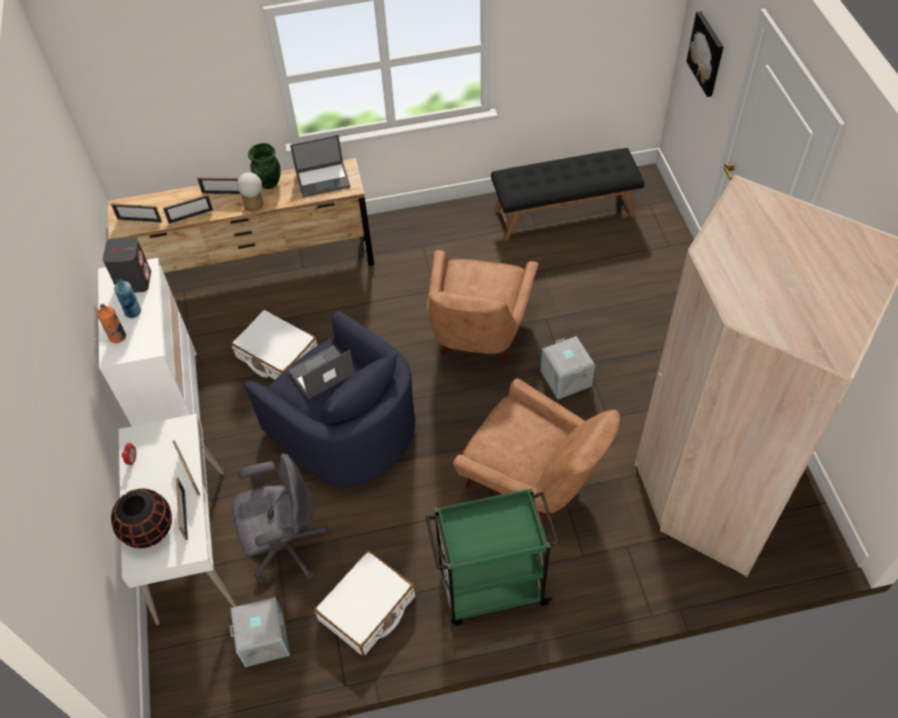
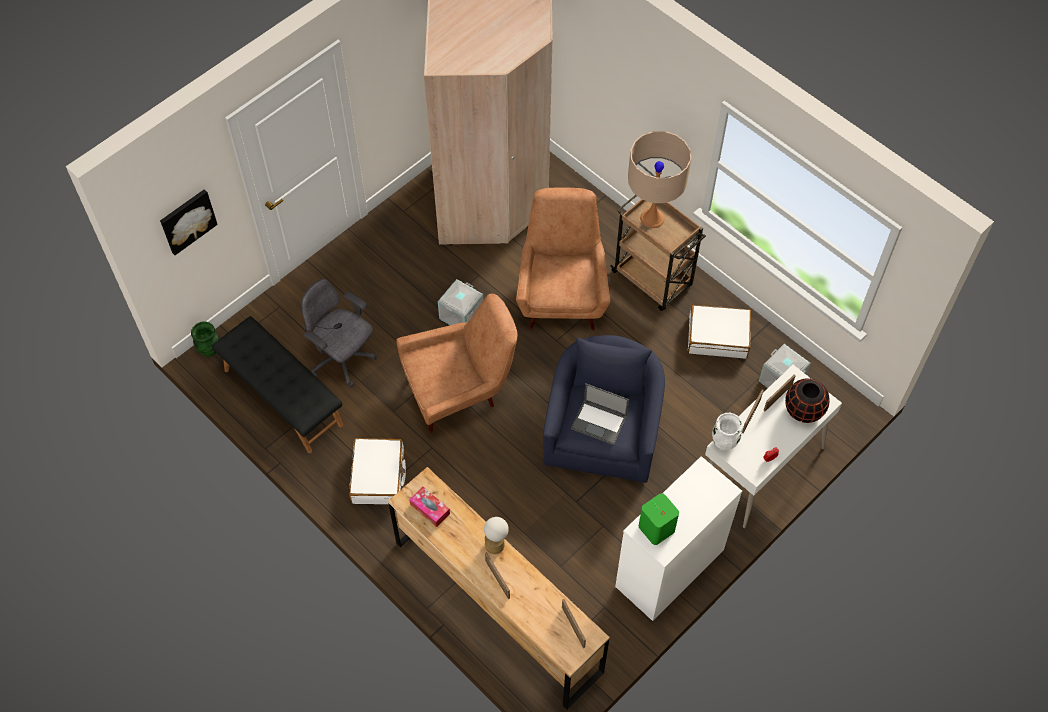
camera: 125 degrees left, 5 degrees up
orange bottle [97,304,126,343] -> none
grey speaker [103,237,151,293] -> green speaker [639,493,679,545]
blue bottle [114,279,141,318] -> none
picture frame [163,194,213,224] -> none
white suitcase [231,309,318,380] -> white suitcase moved to [349,438,406,504]
grey office chair [232,453,329,584] -> grey office chair moved to [302,279,377,387]
green vase [248,143,281,189] -> green vase moved to [191,321,219,356]
laptop [290,135,350,197] -> tissue box [409,487,450,527]
green cart [425,488,559,625] -> brown cart [610,195,706,311]
none -> beige table lamp [628,131,691,228]
none -> white vase [712,413,743,450]

